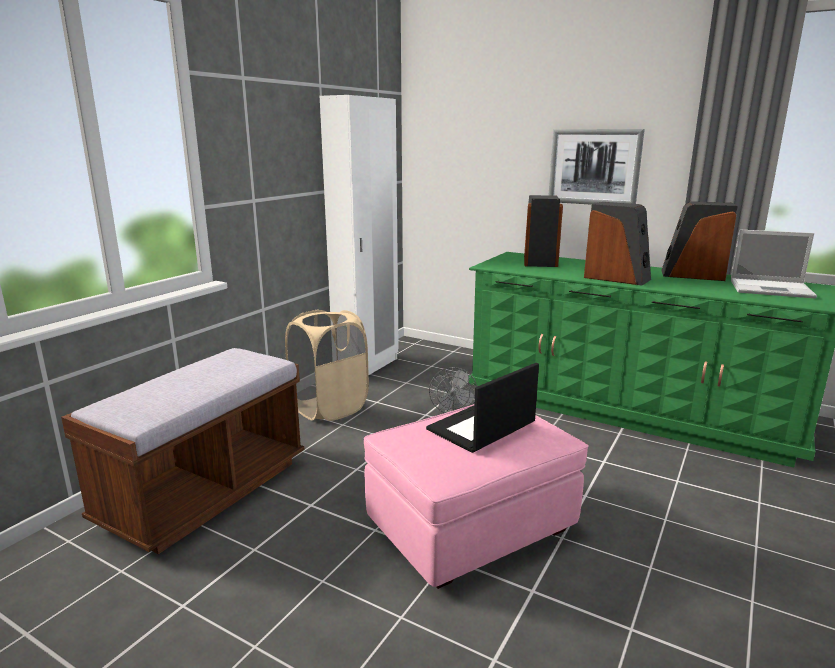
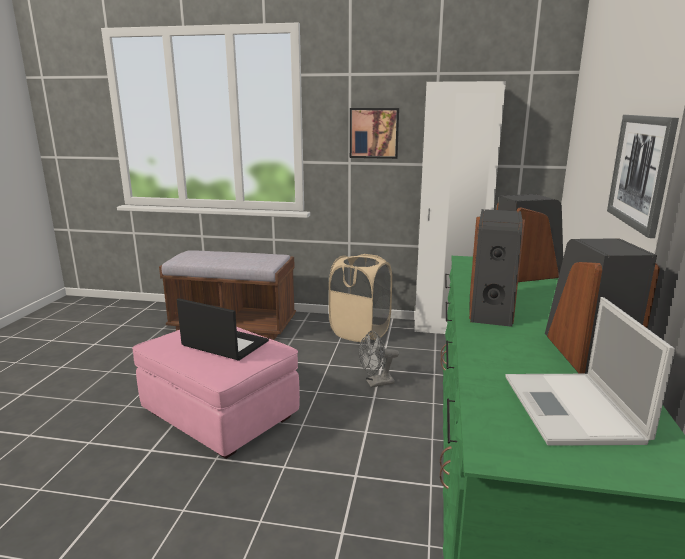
camera: 70 degrees right, 0 degrees up
none -> picture [350,108,399,159]

